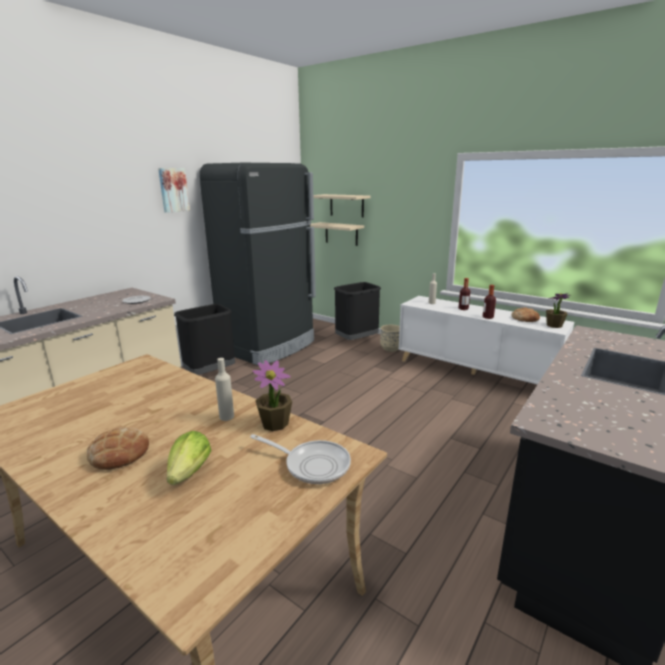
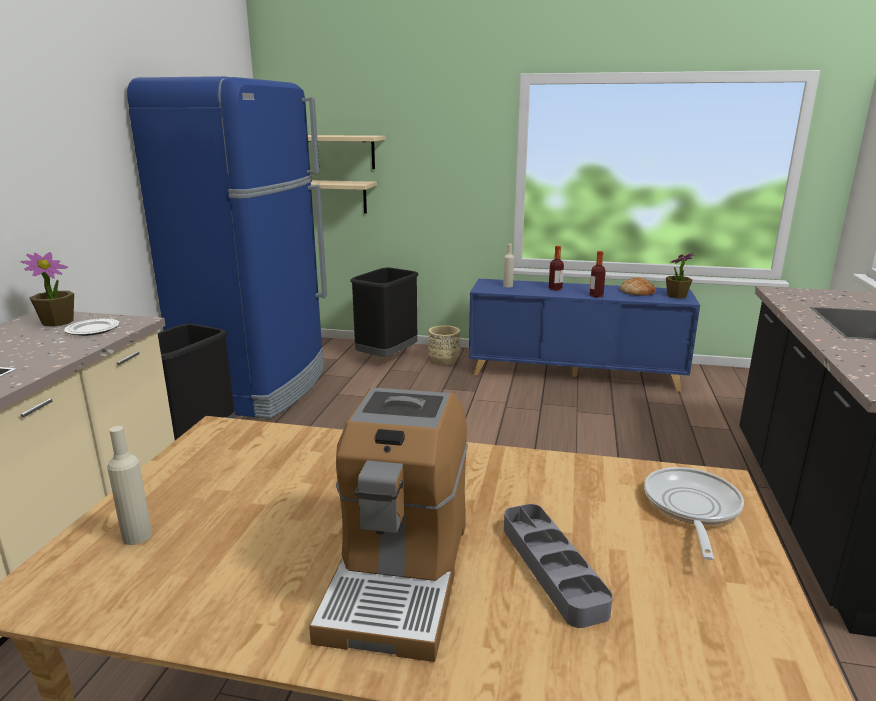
camera: 25 degrees left, 0 degrees up
bread [87,427,149,470] -> coffee machine [309,387,468,662]
picture [158,168,190,213] -> none
lettuce [167,431,212,485] -> grey tray [504,504,613,628]
black fridge [200,163,316,366] -> blue fridge [127,76,327,419]
beige bottle [215,358,234,421] -> beige bottle moved to [107,426,152,545]
frying pan [250,434,351,484] -> frying pan turned 75 degrees counterclockwise [644,467,744,560]
potted plant [252,360,292,431] -> potted plant moved to [21,252,74,326]
white cabinet [398,296,574,385] -> blue cabinet [469,279,700,392]

